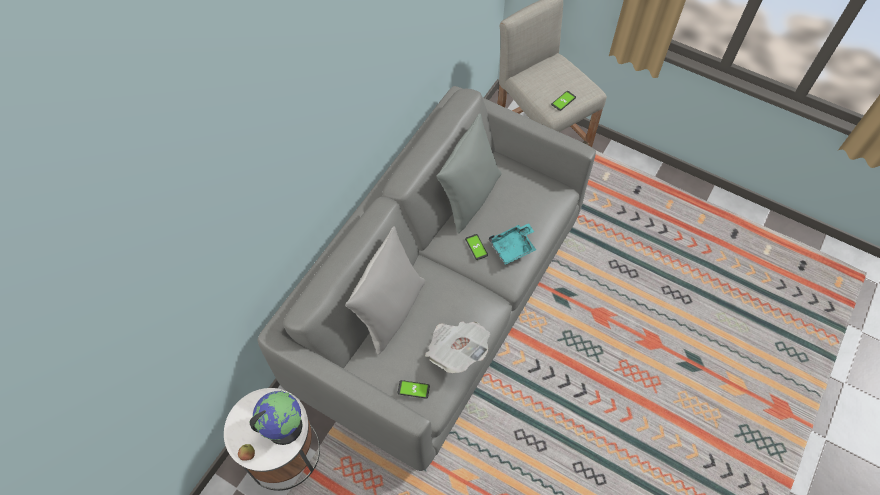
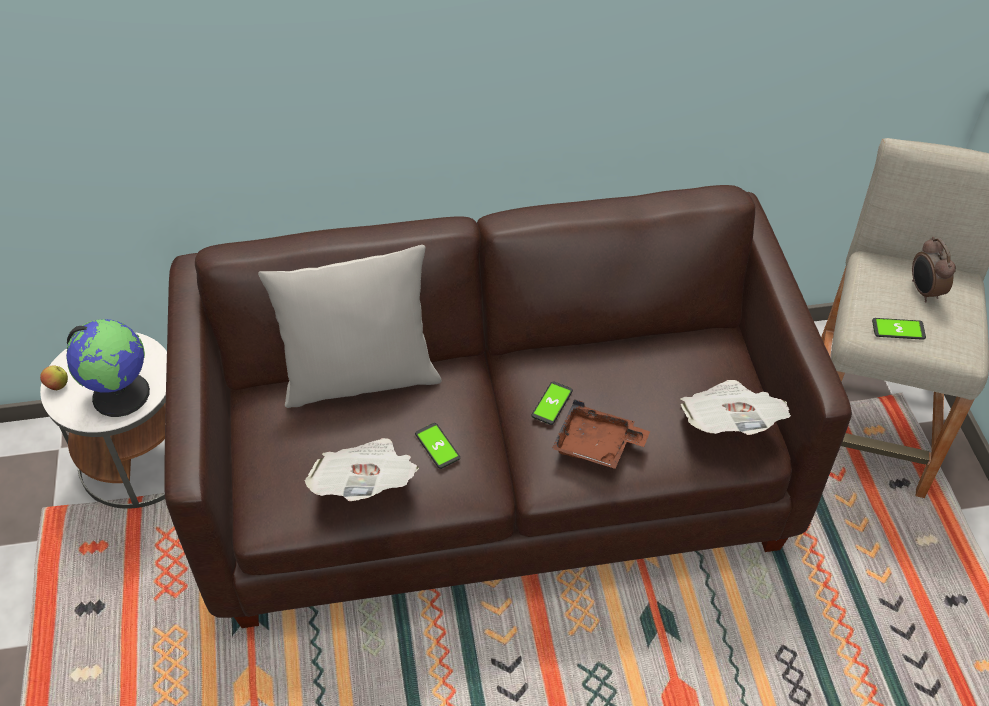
camera: 50 degrees right, 10 degrees down
grey sofa [257,86,596,471] -> brown sofa [164,185,852,628]
phone [398,380,430,399] -> phone moved to [415,423,460,469]
grey pillow [436,114,501,233] -> none
turquoise tray [489,223,536,265] -> brown tray [552,399,650,469]
none -> newspaper [680,380,791,435]
none -> alarm clock [912,237,956,303]

